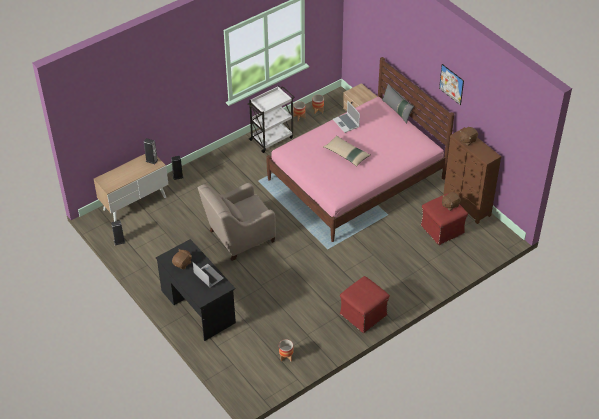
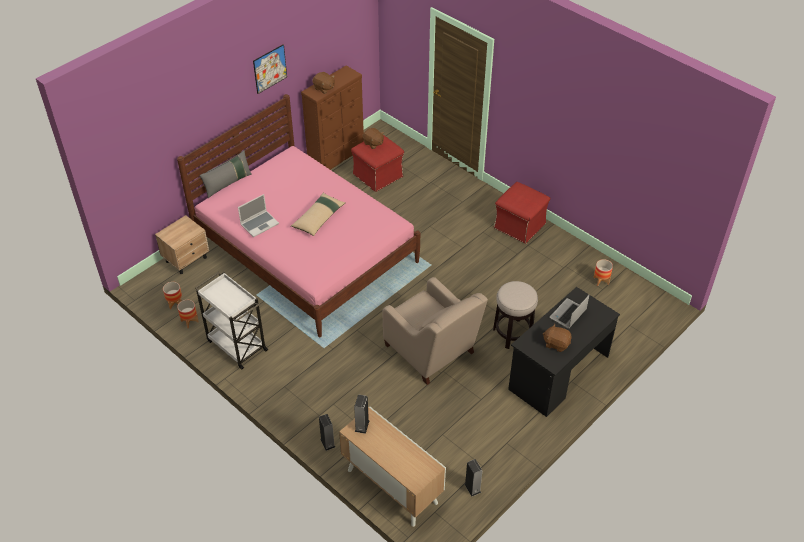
camera: 100 degrees left, 0 degrees up
none -> stool [493,281,538,349]

